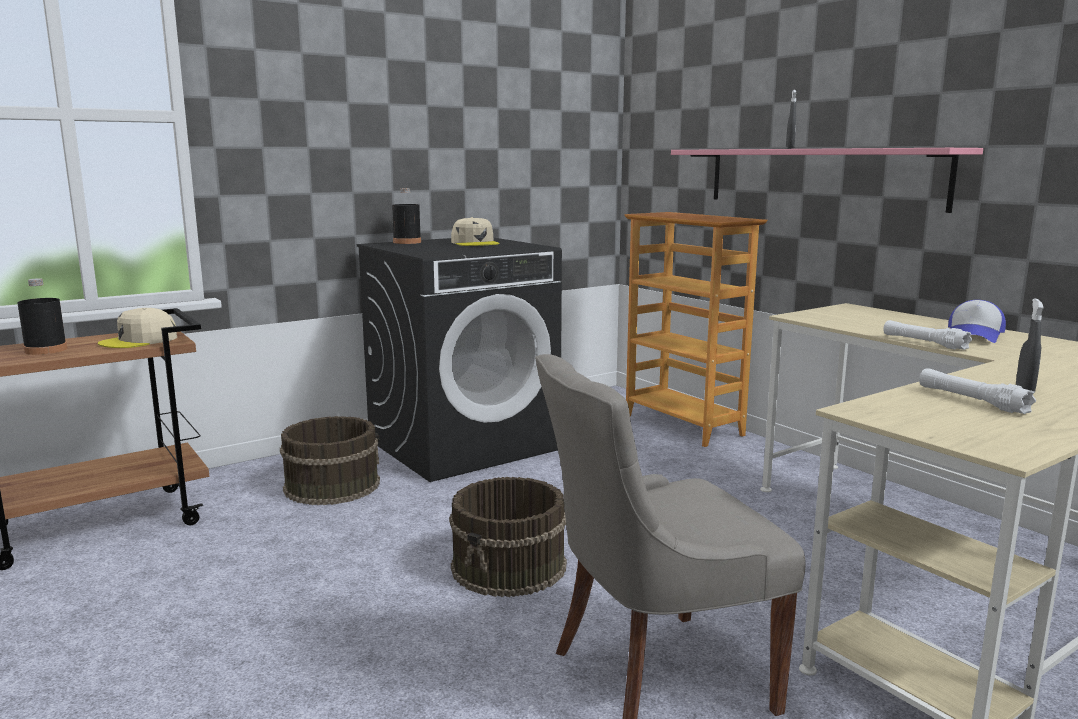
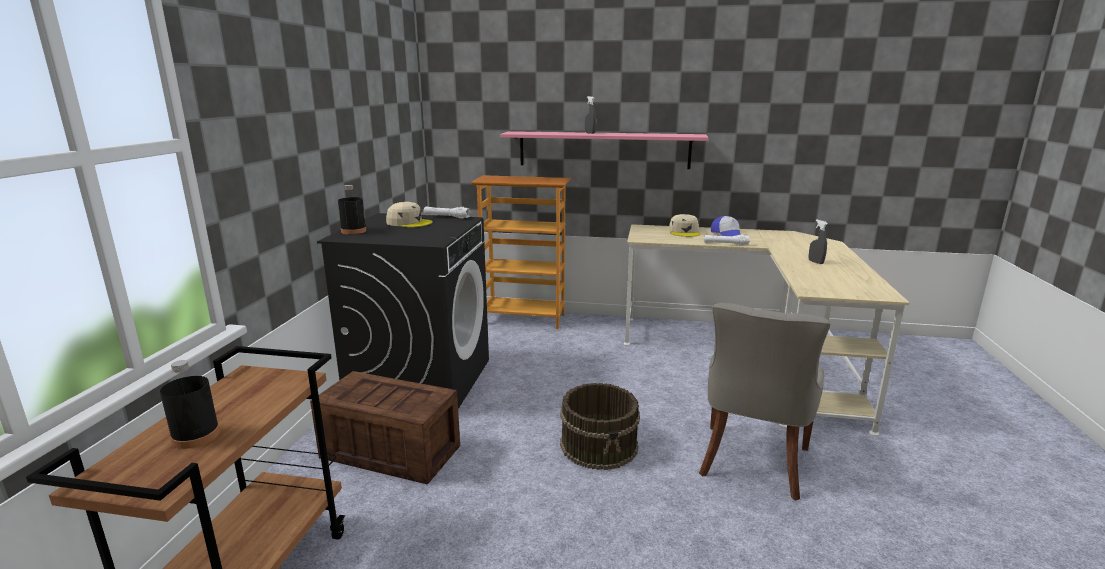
camera: 45 degrees left, 5 degrees up
beige cap [98,308,177,348] -> beige cap moved to [669,214,700,237]
brown bucket [280,416,380,505] -> crate [310,371,460,485]
white flashlight [919,368,1036,414] -> white flashlight moved to [424,207,470,219]

